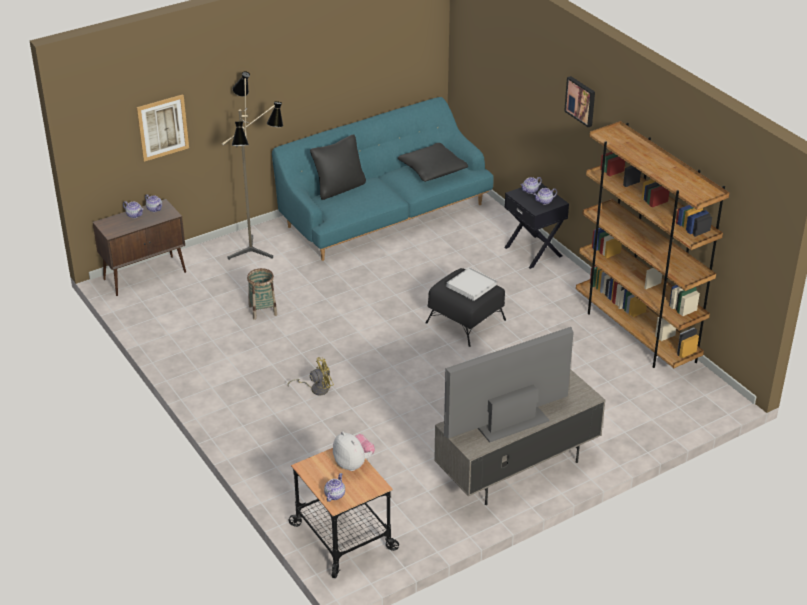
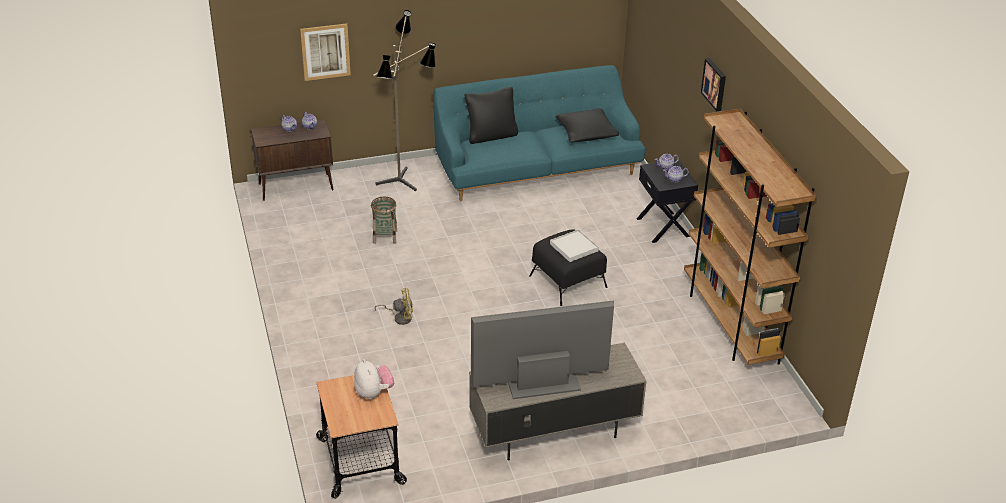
camera: 15 degrees right, 0 degrees up
teapot [324,473,345,502] -> none

